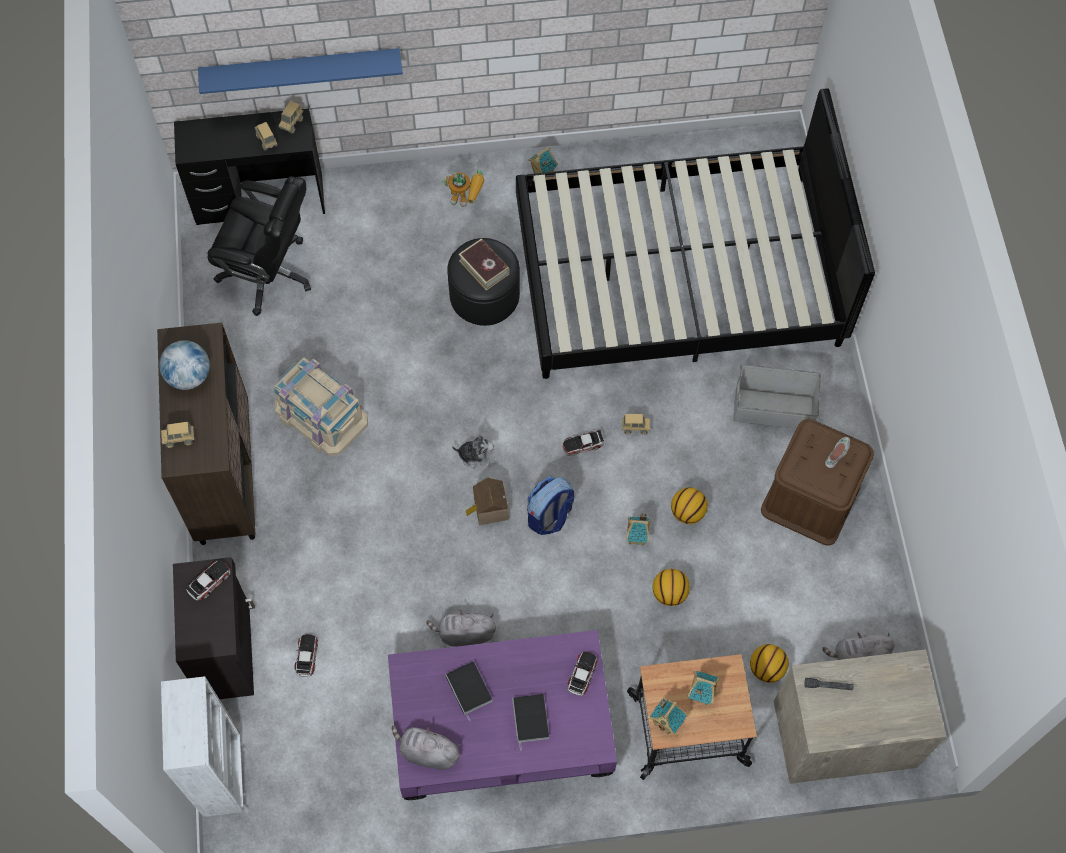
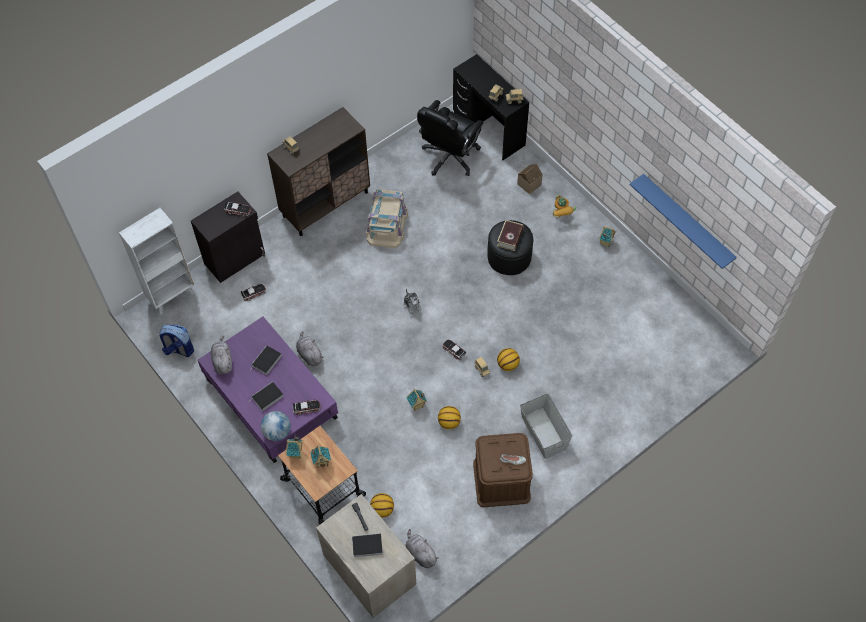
camera: 60 degrees right, 5 degrees down
globe [159,340,210,390] -> globe moved to [261,411,291,441]
blue shelf [198,48,403,94] -> blue shelf moved to [630,174,737,269]
black office chair [208,176,311,316] -> black office chair turned 45 degrees clockwise [417,100,484,176]
toy house [466,478,509,525] -> toy house moved to [517,164,543,194]
black bed [516,88,875,379] -> none
backpack [527,477,575,535] -> backpack moved to [159,325,194,357]
basketball [653,569,690,606] -> basketball moved to [497,348,520,371]
none -> book [347,533,383,558]

